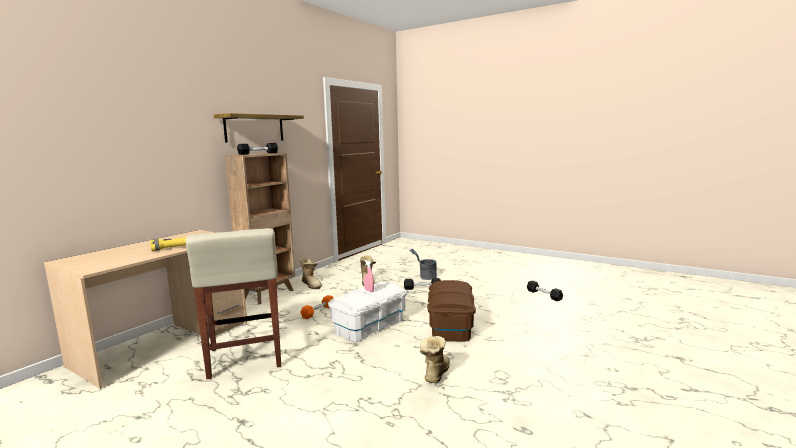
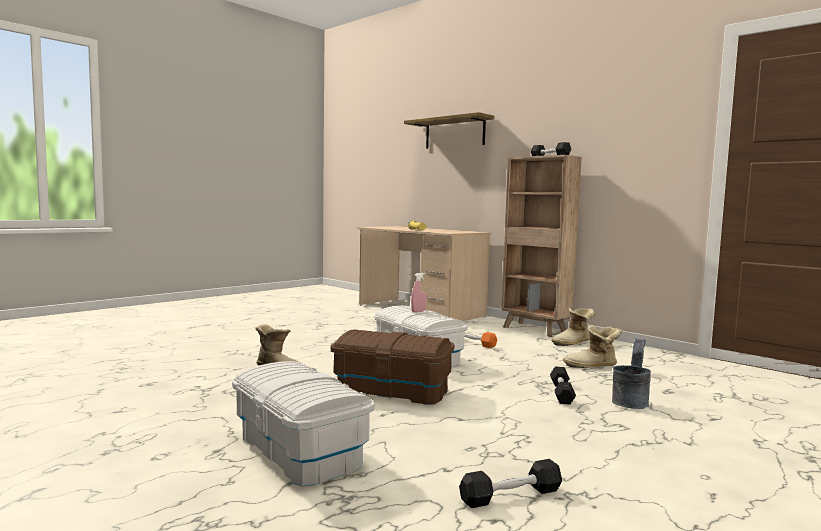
camera: 100 degrees right, 5 degrees down
beige stool [186,228,281,379] -> none
shelf [214,113,304,143] -> shelf moved to [404,112,494,149]
none -> white storage box [232,361,375,487]

